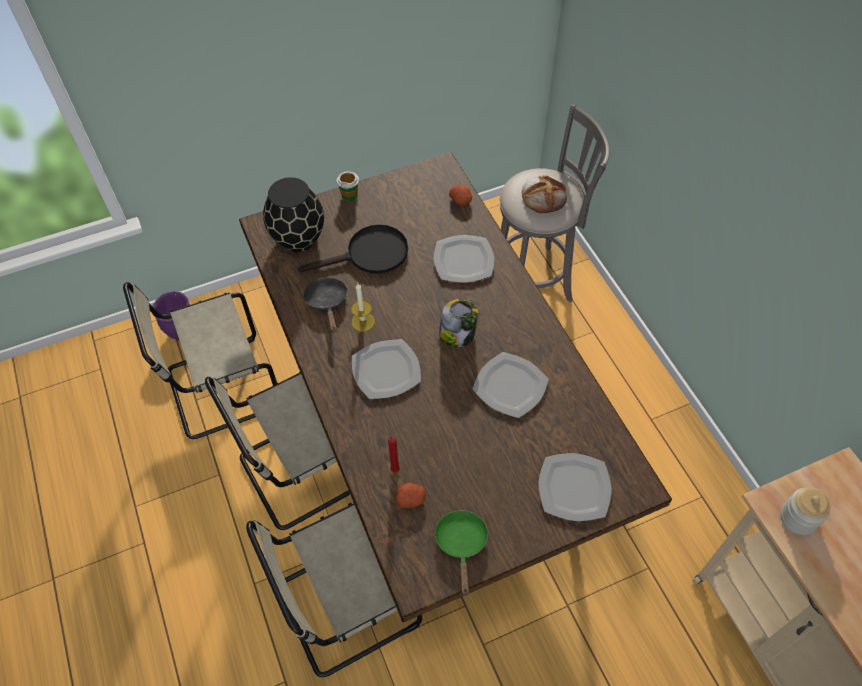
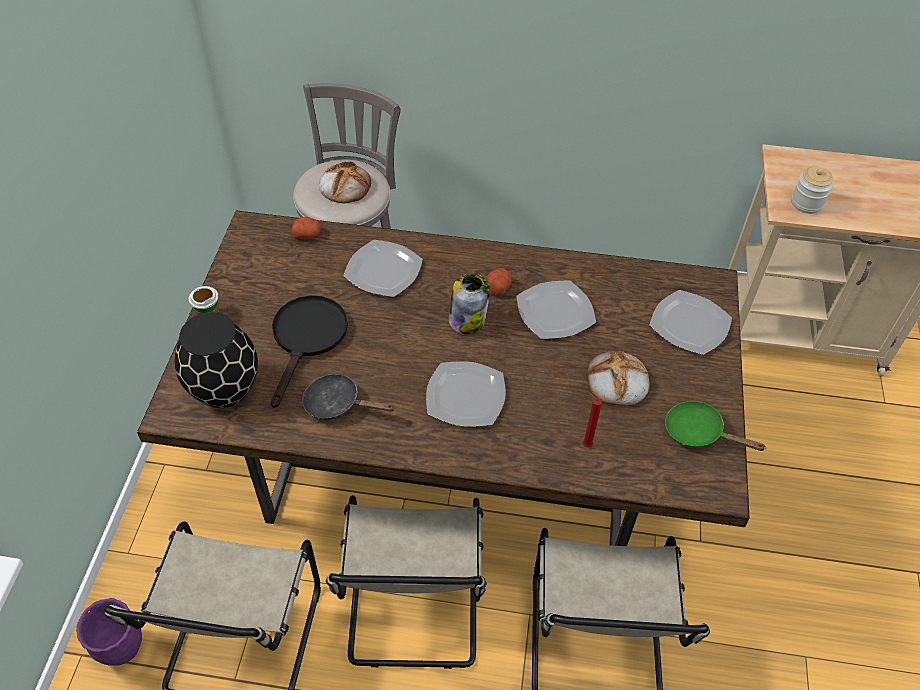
camera: 60 degrees left, 5 degrees down
candle [351,284,375,332] -> none
potato [395,483,426,508] -> potato moved to [486,268,512,296]
none -> bread [587,350,650,406]

